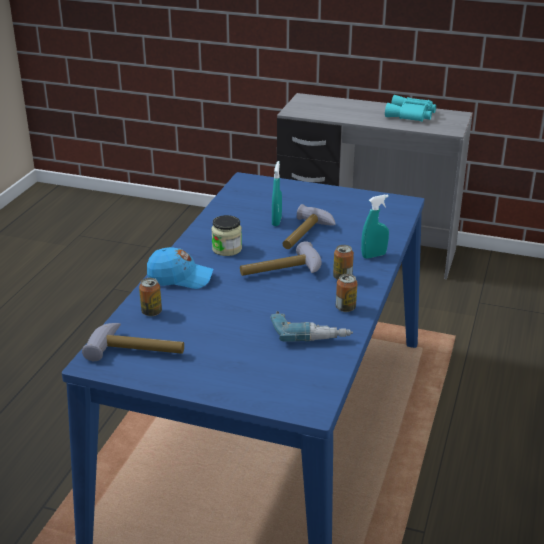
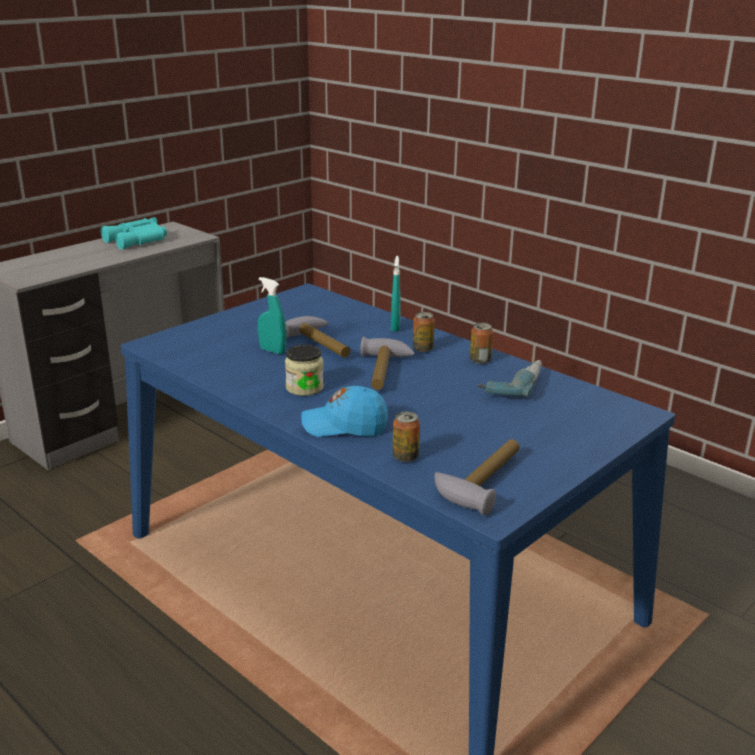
camera: 65 degrees left, 5 degrees down
blue cap [147,247,213,289] -> blue cap turned 120 degrees counterclockwise [301,386,388,437]

